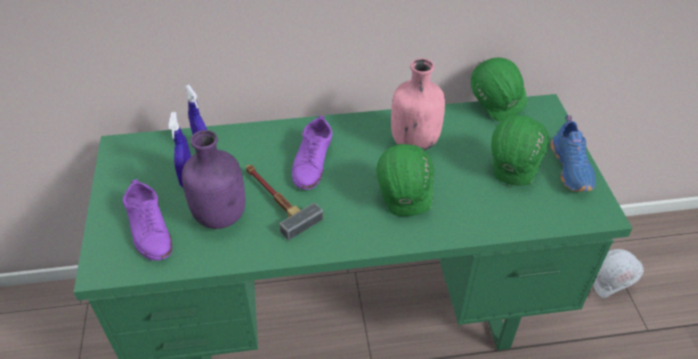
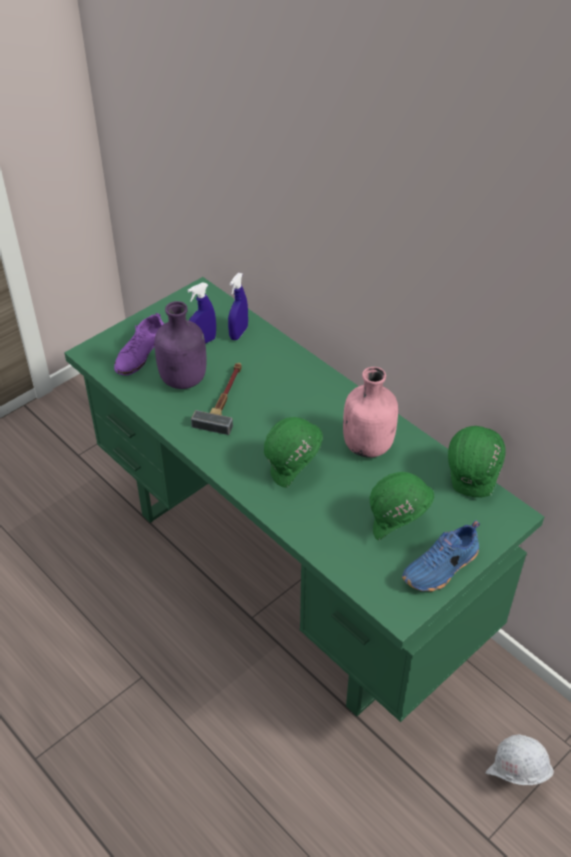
camera: 55 degrees right, 0 degrees up
purple shoe [292,116,332,190] -> none

